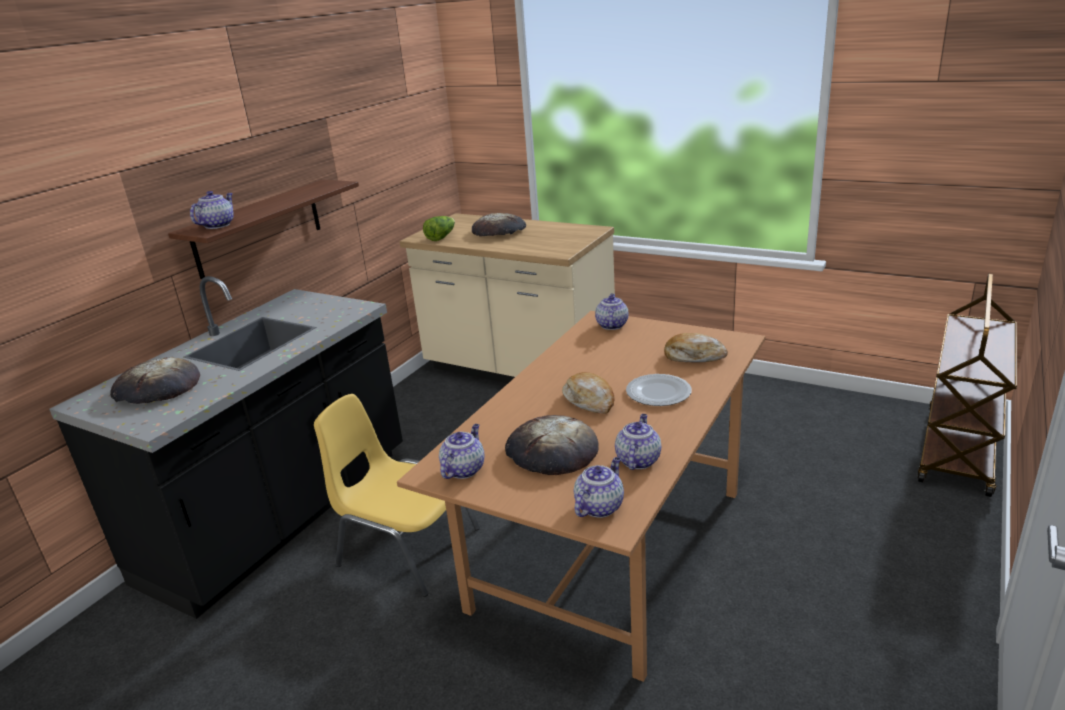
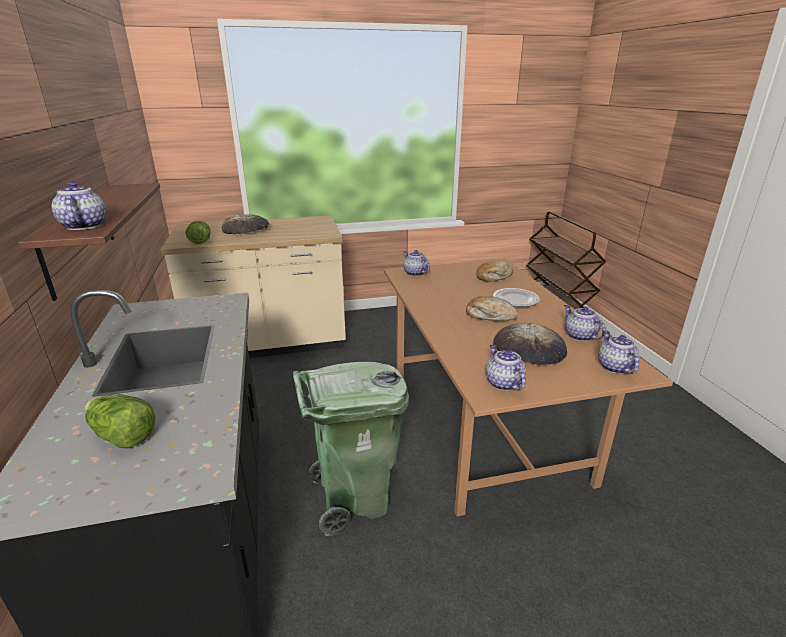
camera: 45 degrees left, 0 degrees up
bread [110,357,200,404] -> lettuce [85,394,155,448]
yellow chair [314,394,480,597] -> green trash can [293,362,409,536]

